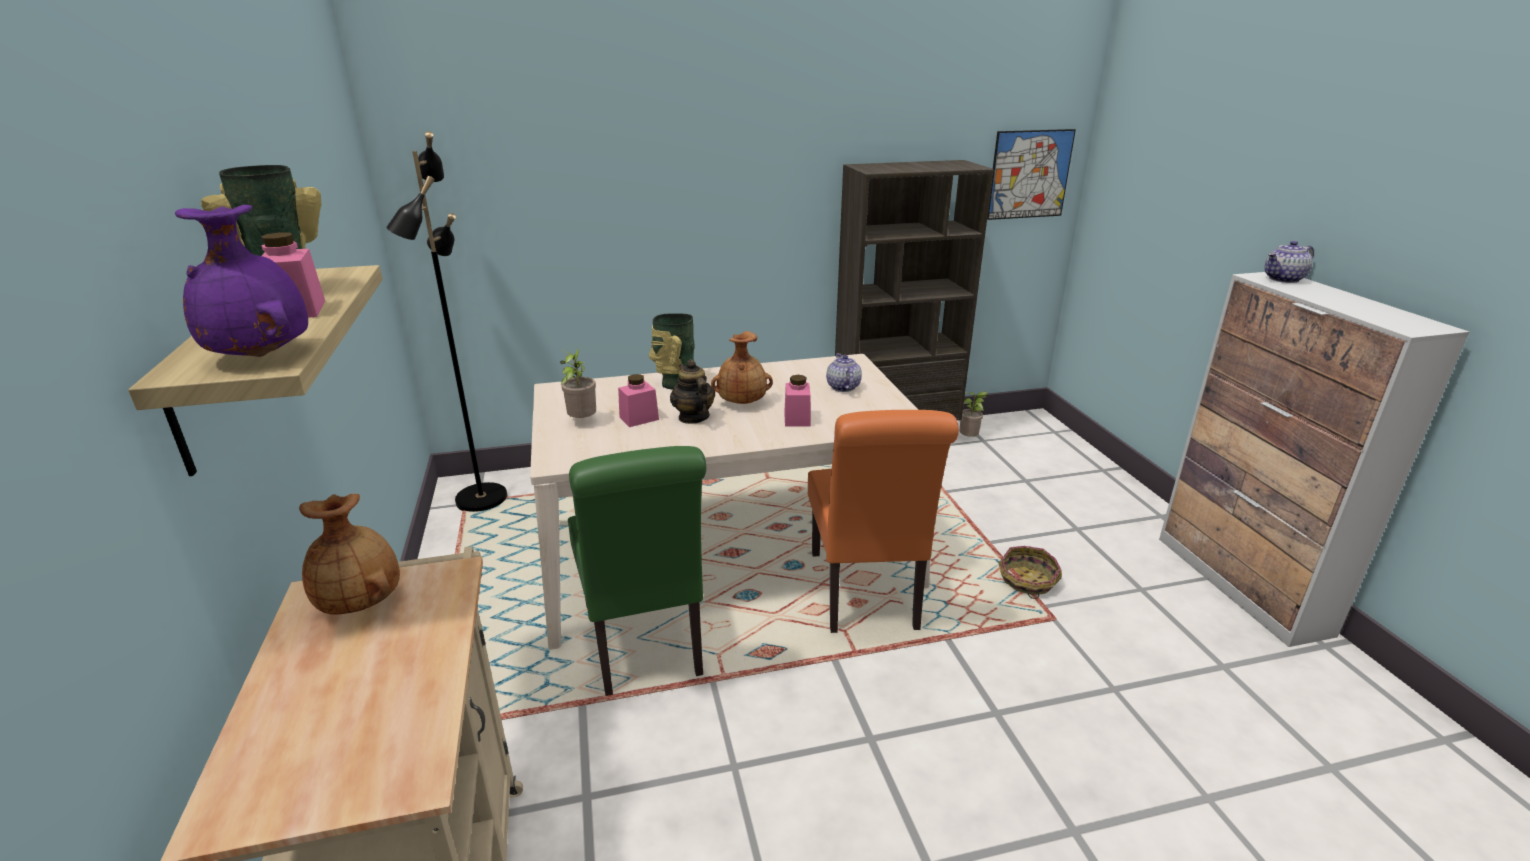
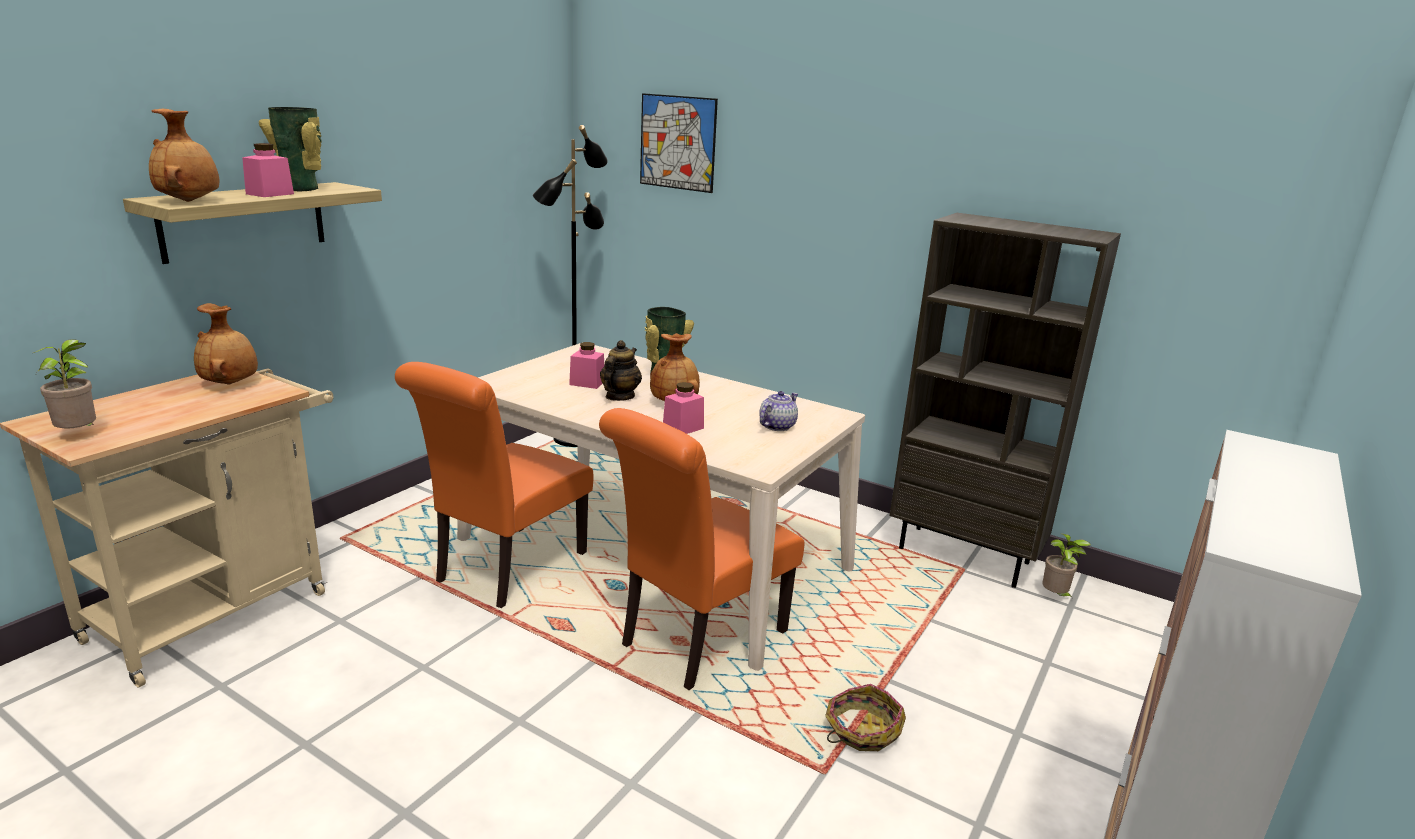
camera: 45 degrees right, 5 degrees down
purple vase [175,205,308,357] -> brown vase [149,109,220,202]
potted plant [560,347,596,418] -> potted plant moved to [33,339,96,428]
green chair [568,446,706,696] -> orange chair [395,362,593,608]
picture [987,129,1076,220] -> picture moved to [640,93,718,193]
teapot [1265,241,1314,283] -> none

